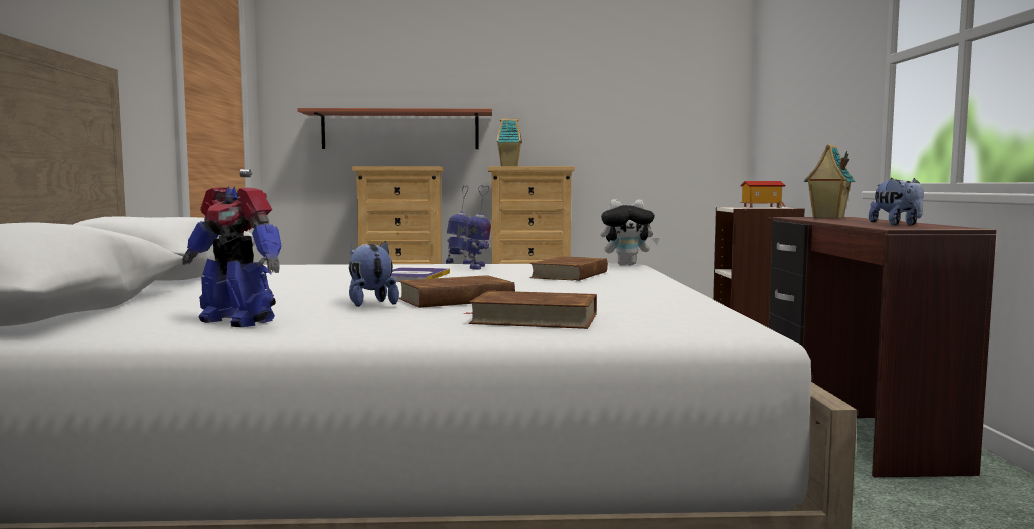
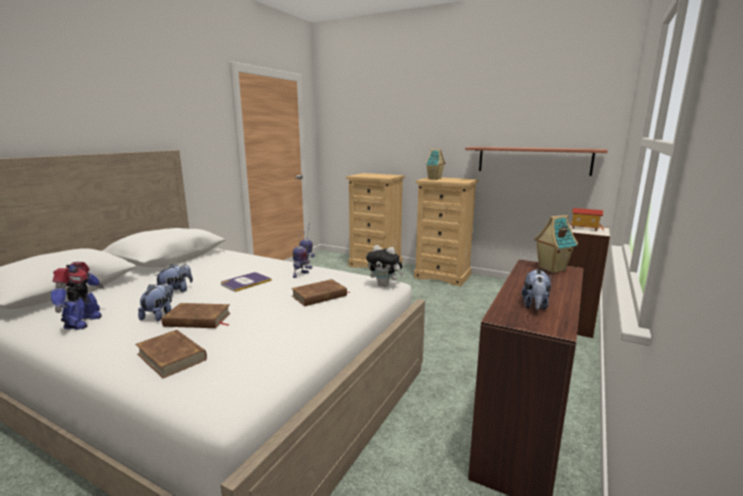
camera: 30 degrees right, 10 degrees up
toy robot [182,186,282,327] -> toy robot turned 150 degrees counterclockwise [51,262,104,330]
shelf [297,108,492,149] -> shelf moved to [465,147,608,176]
none -> plush toy [155,264,193,296]

